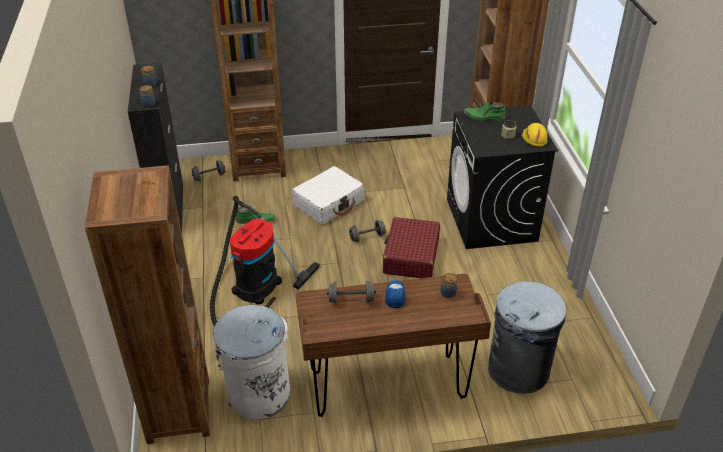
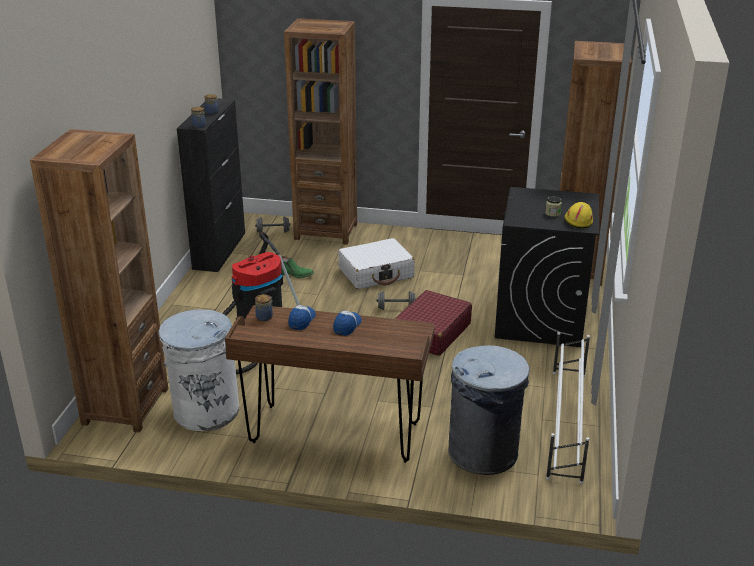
camera: 20 degrees right, 10 degrees down
grey dumbbell [327,281,376,304] -> cap [288,305,316,330]
jar [441,273,457,298] -> jar moved to [255,294,273,321]
green boot [463,101,506,121] -> none
none -> white shoe rack [546,332,590,484]

